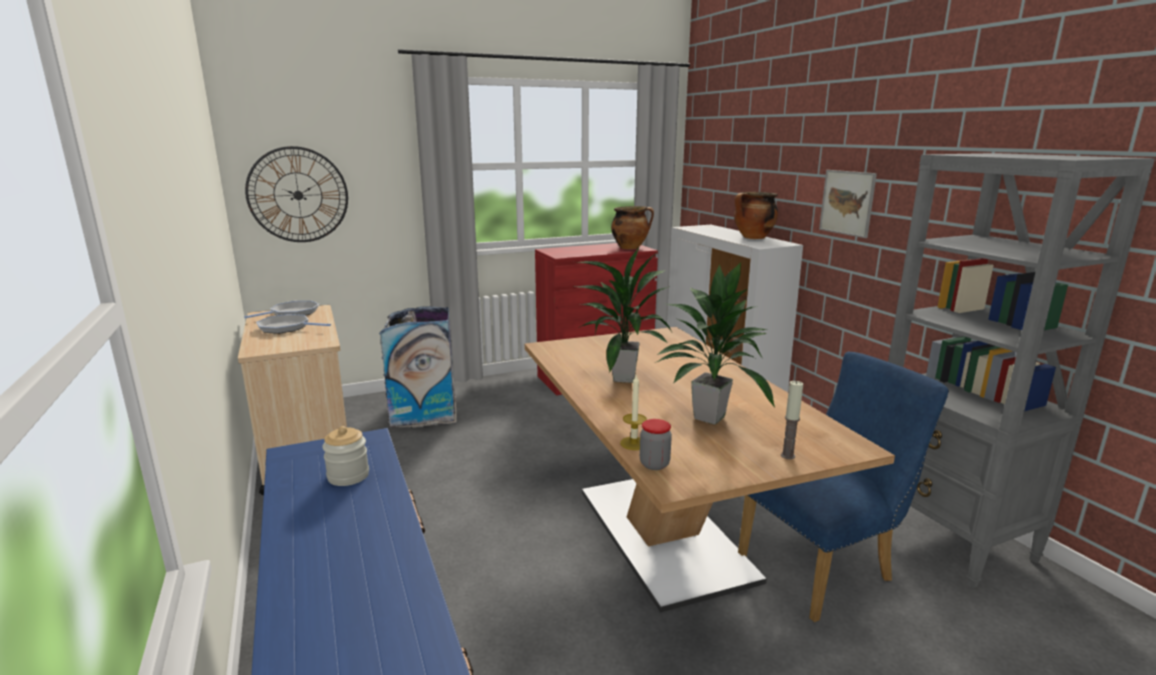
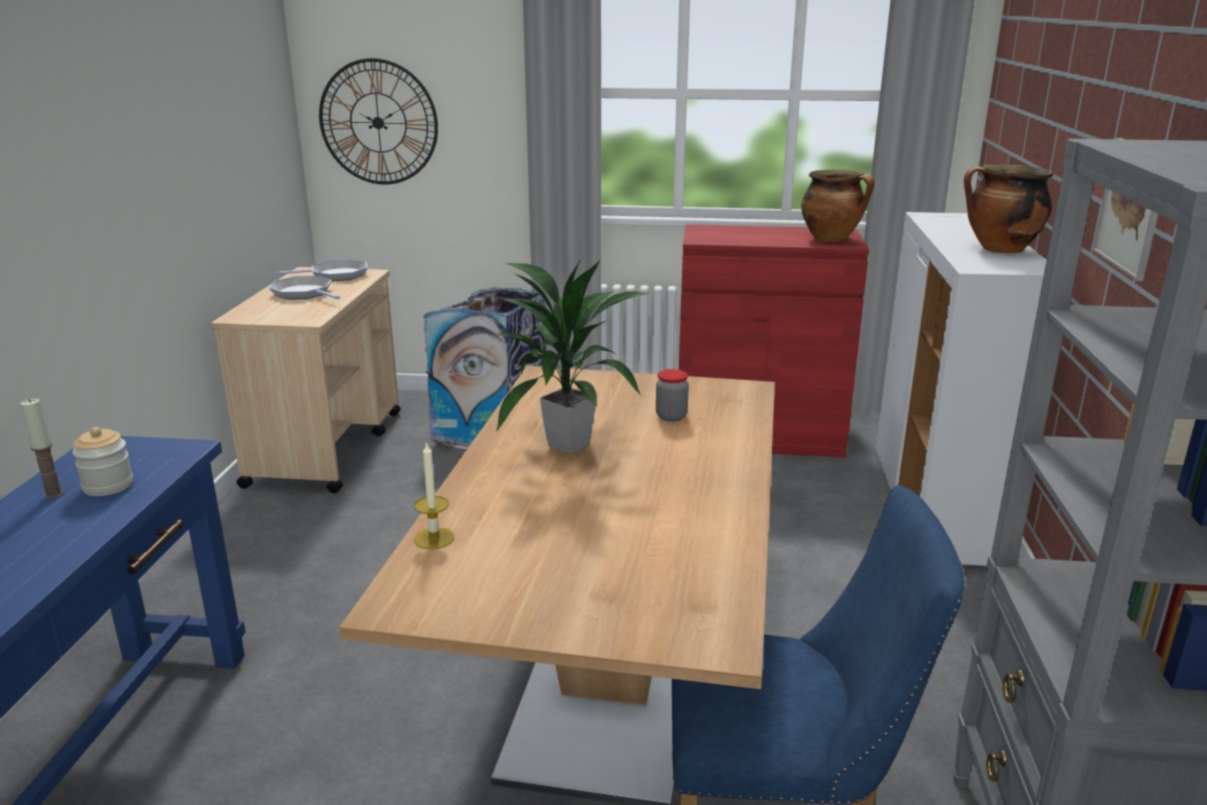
camera: 30 degrees right, 5 degrees up
jar [640,419,672,470] -> jar moved to [656,369,689,422]
potted plant [655,262,775,424] -> none
candle [781,381,803,459] -> candle moved to [21,399,64,499]

